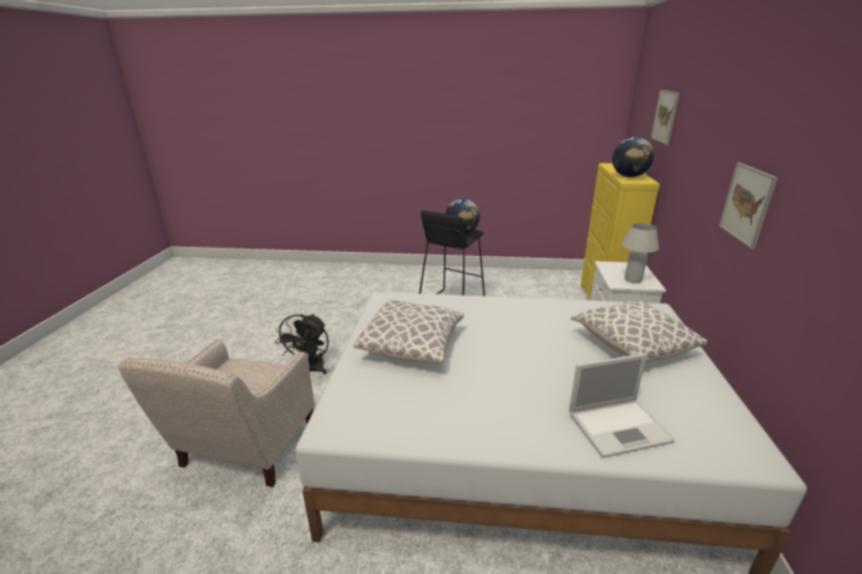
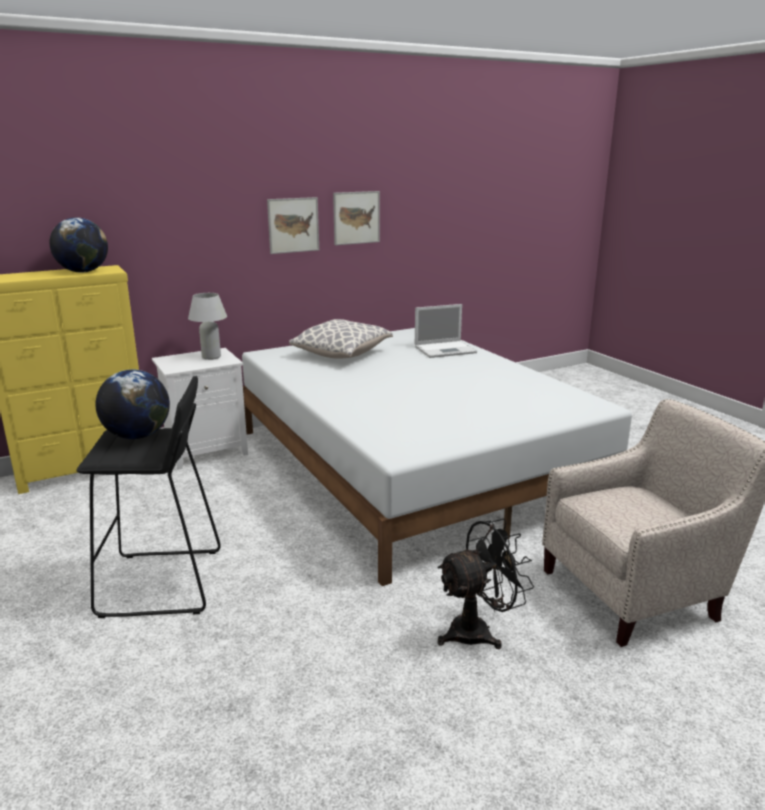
camera: 125 degrees left, 5 degrees down
pillow [354,300,464,364] -> none
laptop [569,353,675,458] -> laptop turned 120 degrees clockwise [415,304,477,358]
picture [651,90,680,145] -> picture moved to [333,191,380,245]

